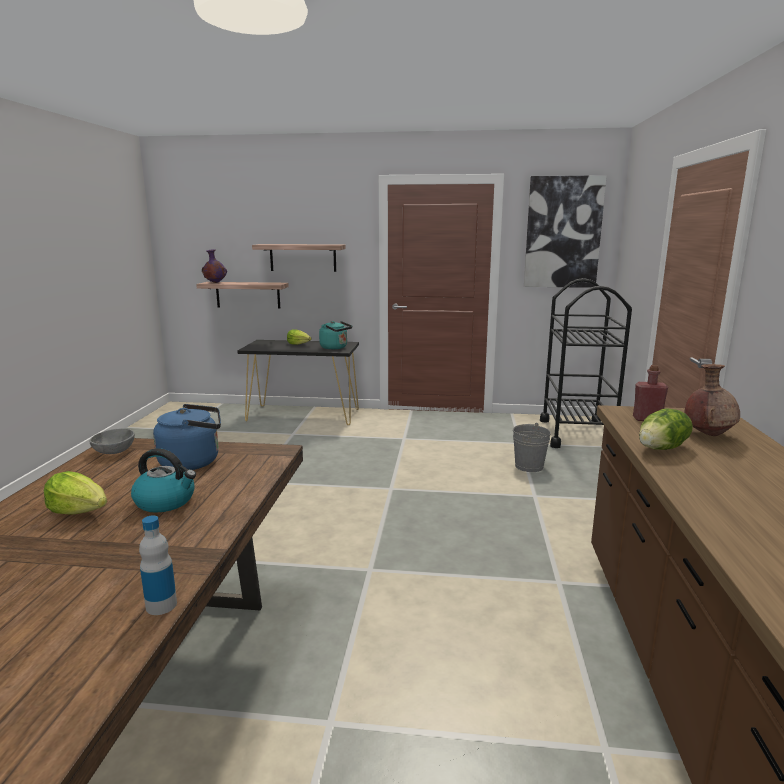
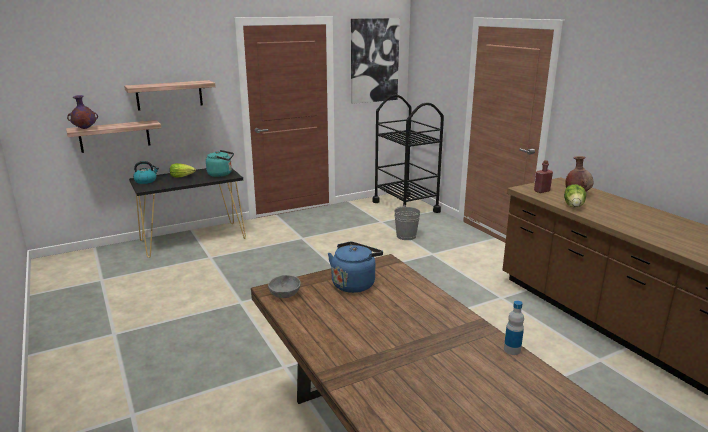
camera: 35 degrees left, 5 degrees up
lettuce [44,471,107,515] -> none
kettle [131,448,196,512] -> kettle moved to [133,161,159,184]

